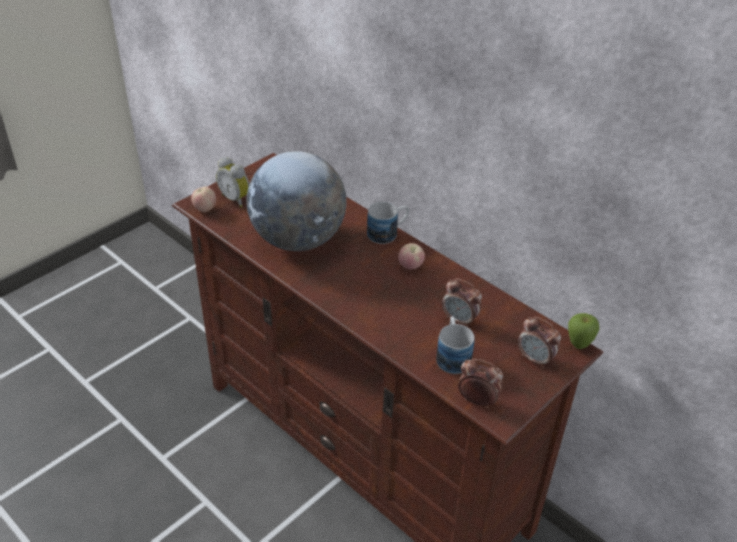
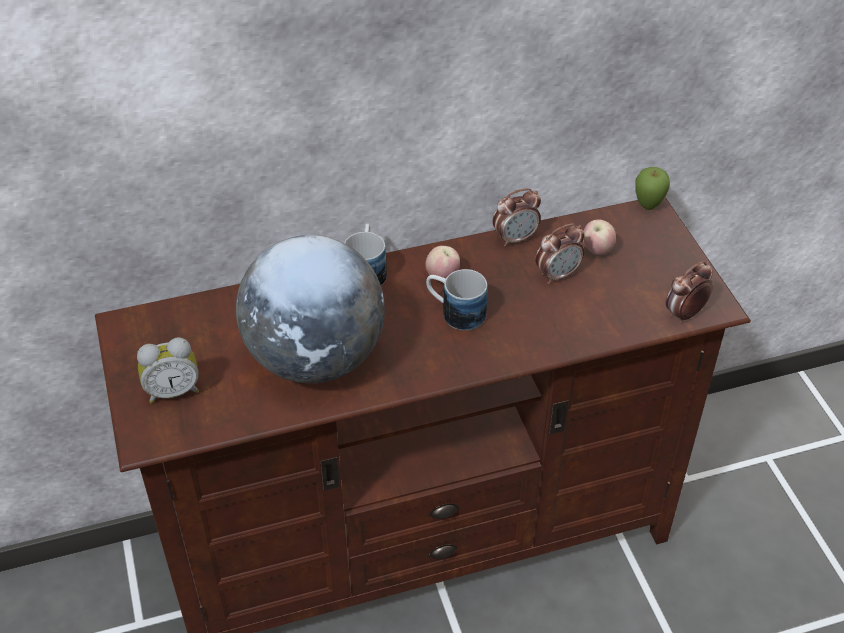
camera: 60 degrees left, 5 degrees up
apple [191,186,216,212] -> apple moved to [583,219,616,255]
mug [436,316,475,374] -> mug moved to [426,269,488,331]
alarm clock [518,317,561,368] -> alarm clock moved to [493,188,541,247]

